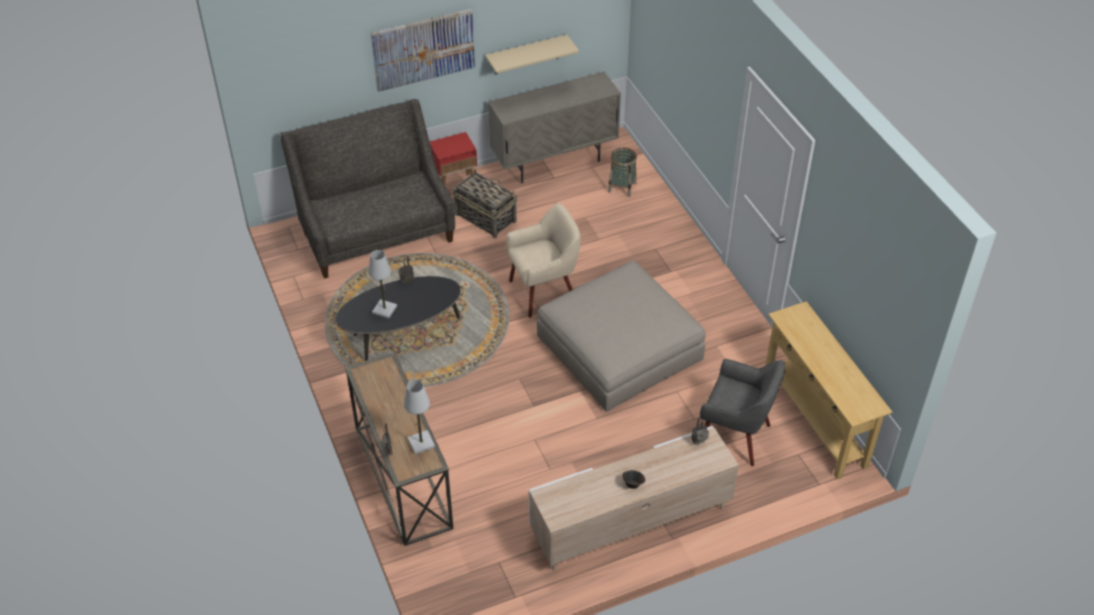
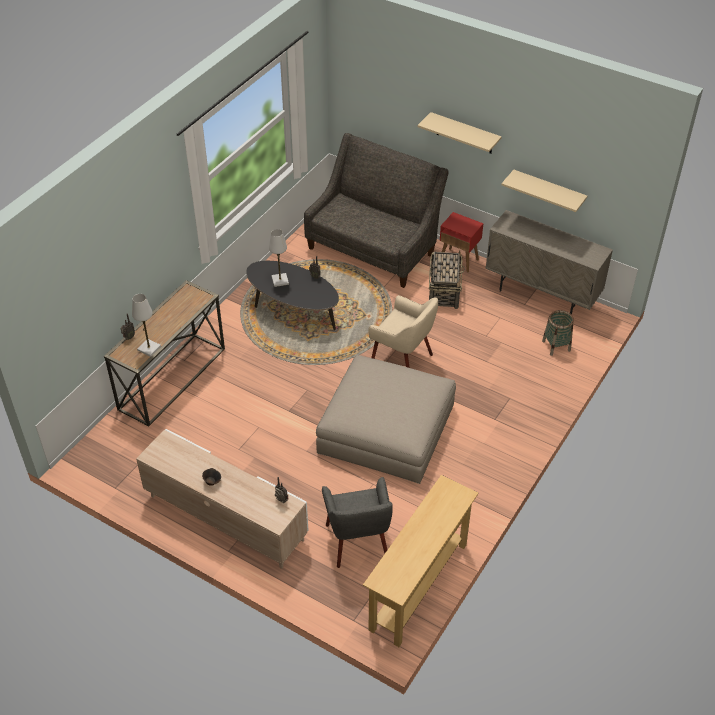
camera: 55 degrees right, 0 degrees up
picture [371,9,475,92] -> beige shelf [418,112,502,154]

